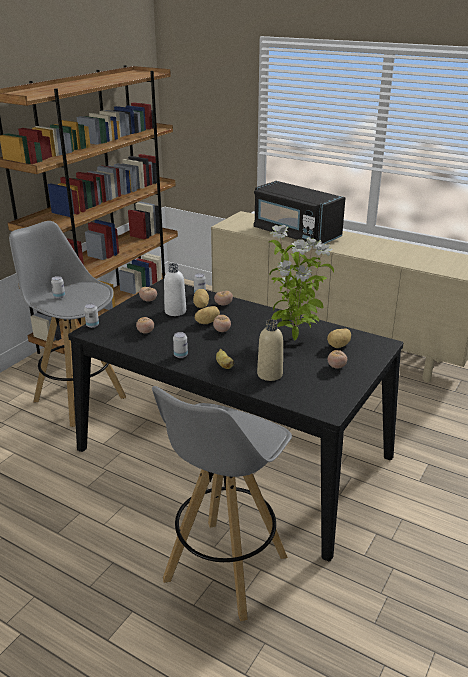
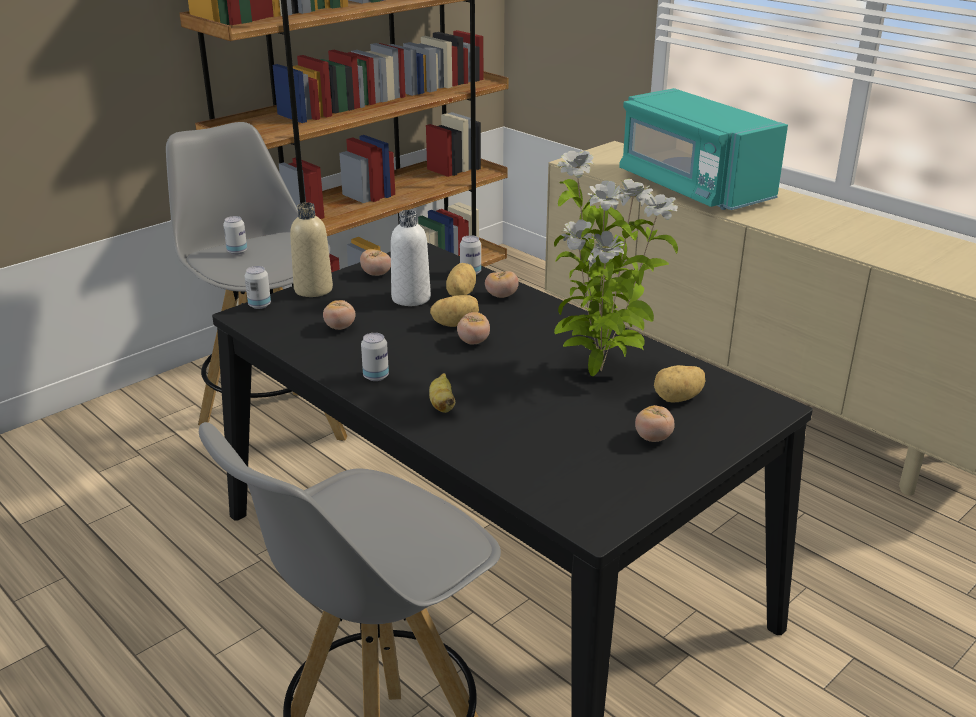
camera: 15 degrees right, 0 degrees up
black microwave [254,181,345,244] -> turquoise microwave [619,88,788,210]
beige bottle [257,319,283,381] -> beige bottle moved to [290,202,333,297]

